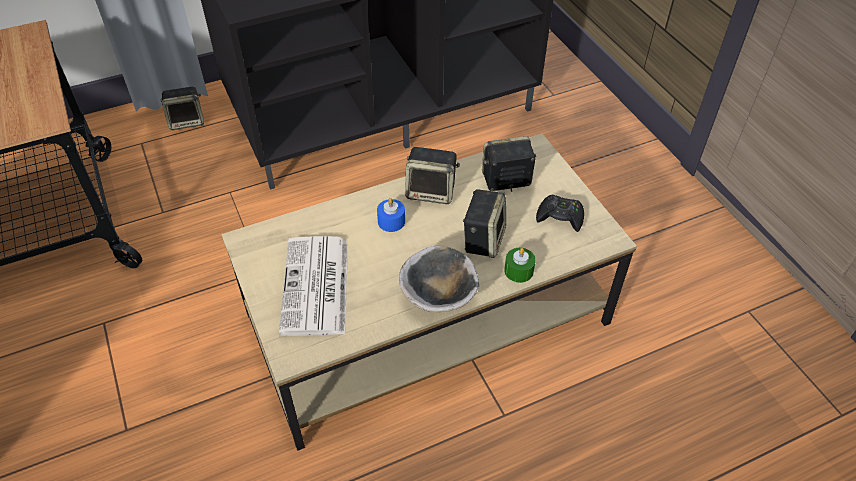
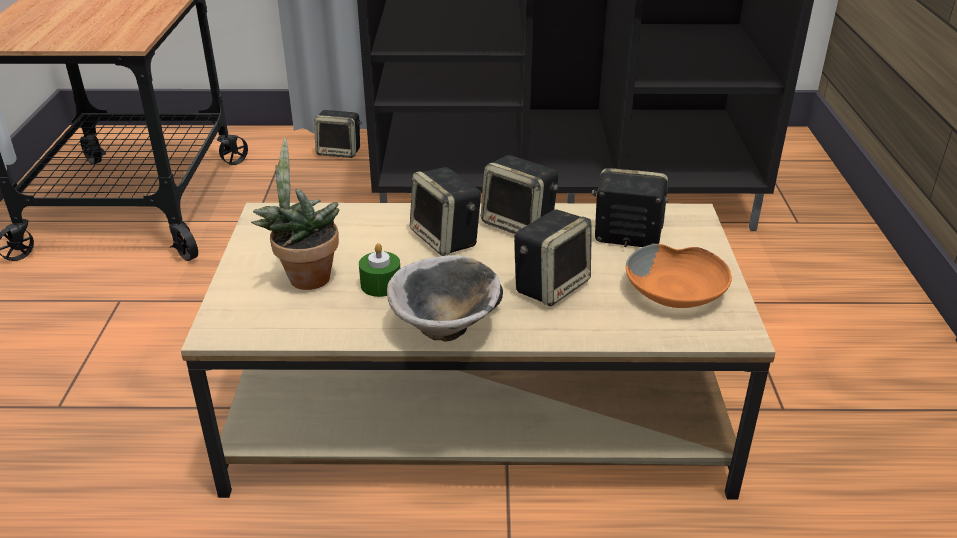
camera: 25 degrees right, 15 degrees down
newspaper [279,236,348,336] -> potted plant [251,138,340,290]
blue candle [377,198,405,232] -> speaker [410,167,481,256]
green candle [504,248,536,283] -> green candle moved to [359,243,400,297]
black game controller [536,194,584,232] -> orange bowl [626,244,732,308]

